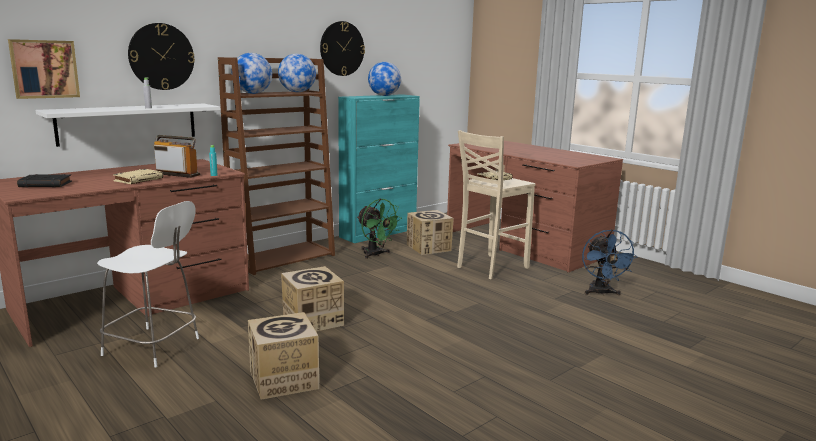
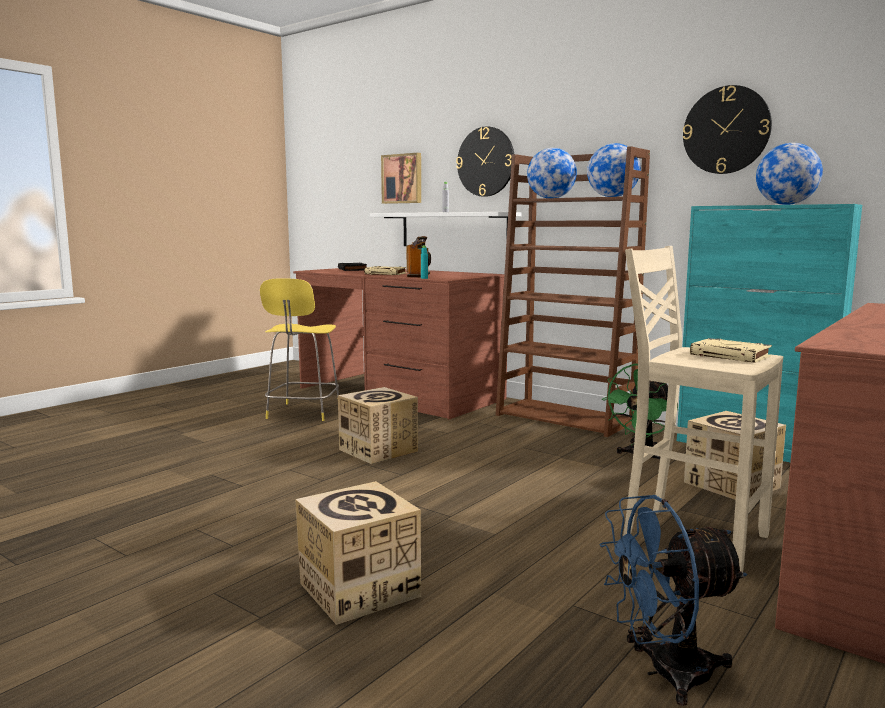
camera: 80 degrees right, 5 degrees down
white stool [97,201,199,368] -> yellow stool [260,279,339,421]
cardboard box [248,312,319,400] -> cardboard box moved to [295,481,421,625]

